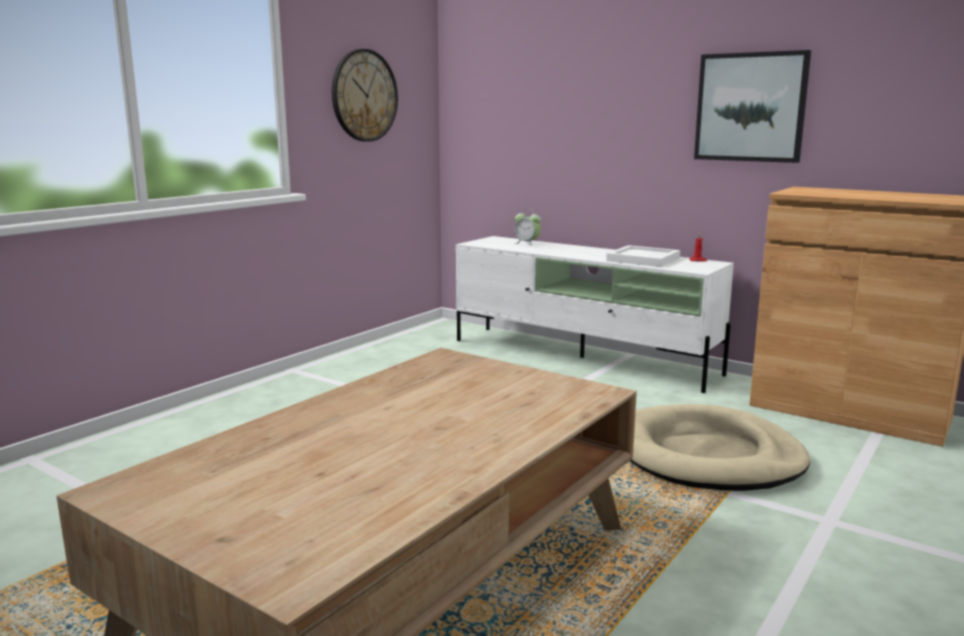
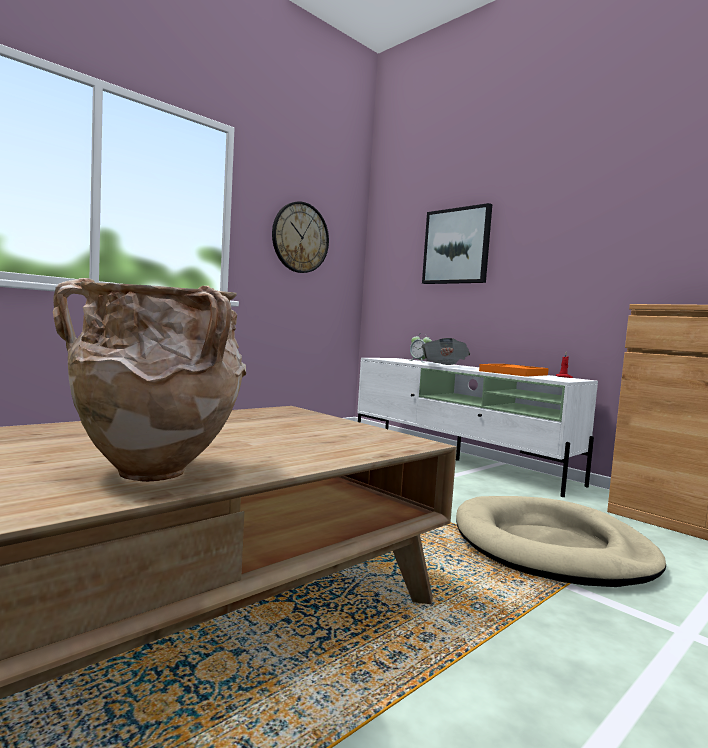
camera: 10 degrees right, 10 degrees down
white tray [606,245,680,267] -> orange tray [479,364,549,377]
picture [694,50,811,163] -> picture moved to [422,203,492,284]
none -> beige vase [53,278,246,482]
none -> newspaper [421,338,470,365]

